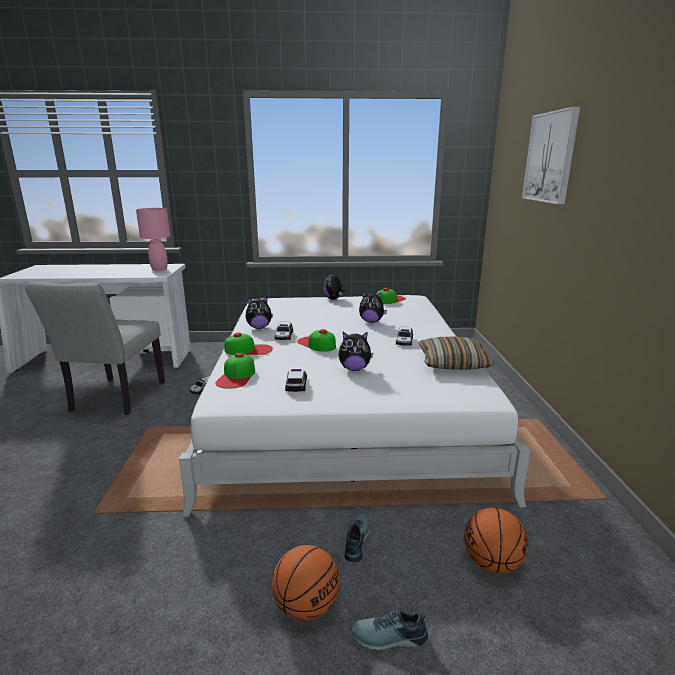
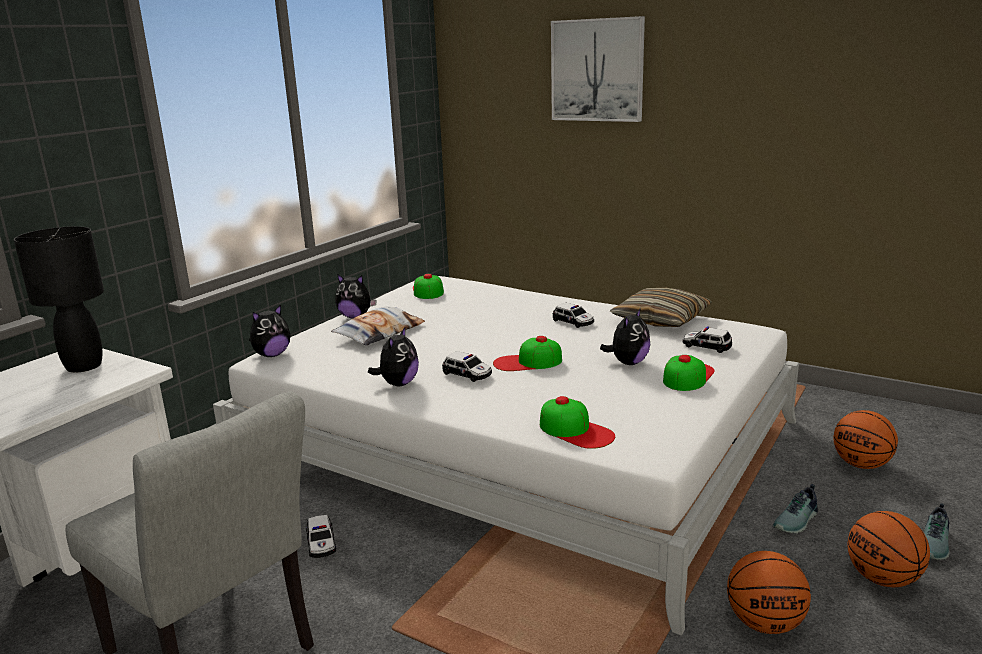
camera: 55 degrees left, 0 degrees up
pink table lamp [136,208,170,271] -> black table lamp [14,226,104,373]
cap [224,333,273,355] -> cap moved to [663,355,715,391]
toy car [285,369,307,392] -> toy car moved to [682,326,732,353]
shoe [344,513,370,562] -> shoe turned 90 degrees counterclockwise [773,484,818,533]
plush toy [359,291,387,323] -> plush toy moved to [249,304,290,357]
none -> pillow [331,306,425,346]
none -> basketball [727,551,811,634]

